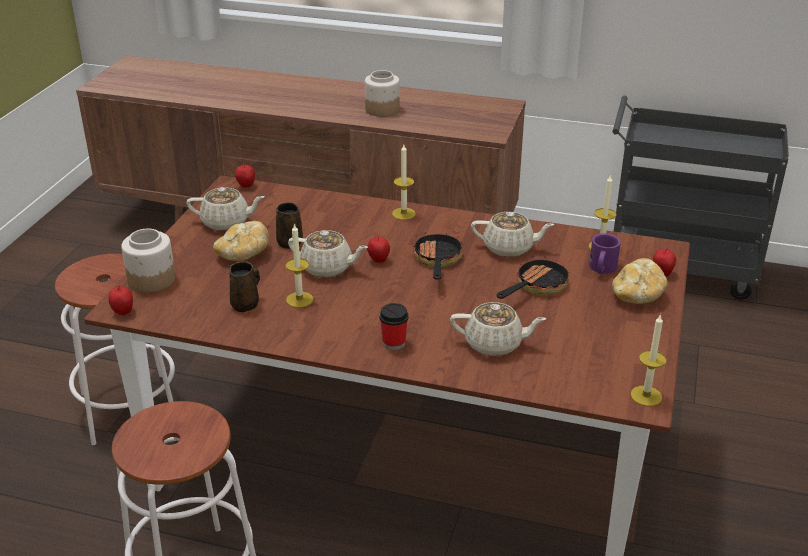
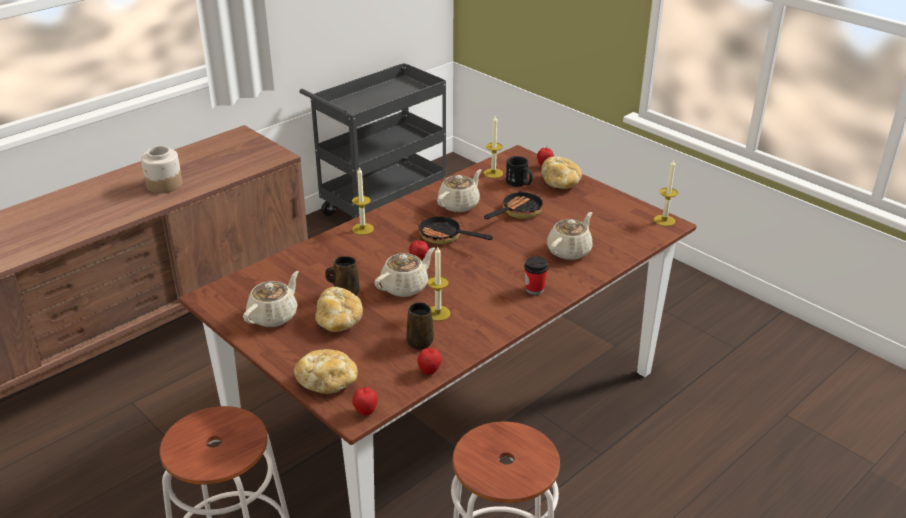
camera: 60 degrees left, 0 degrees up
jar [121,229,175,293] -> bread [294,349,358,394]
apple [235,163,255,188] -> apple moved to [417,348,442,375]
frying pan [496,256,570,299] -> frying pan turned 60 degrees clockwise [484,189,543,219]
purple mug [589,233,621,274] -> black mug [506,156,533,187]

